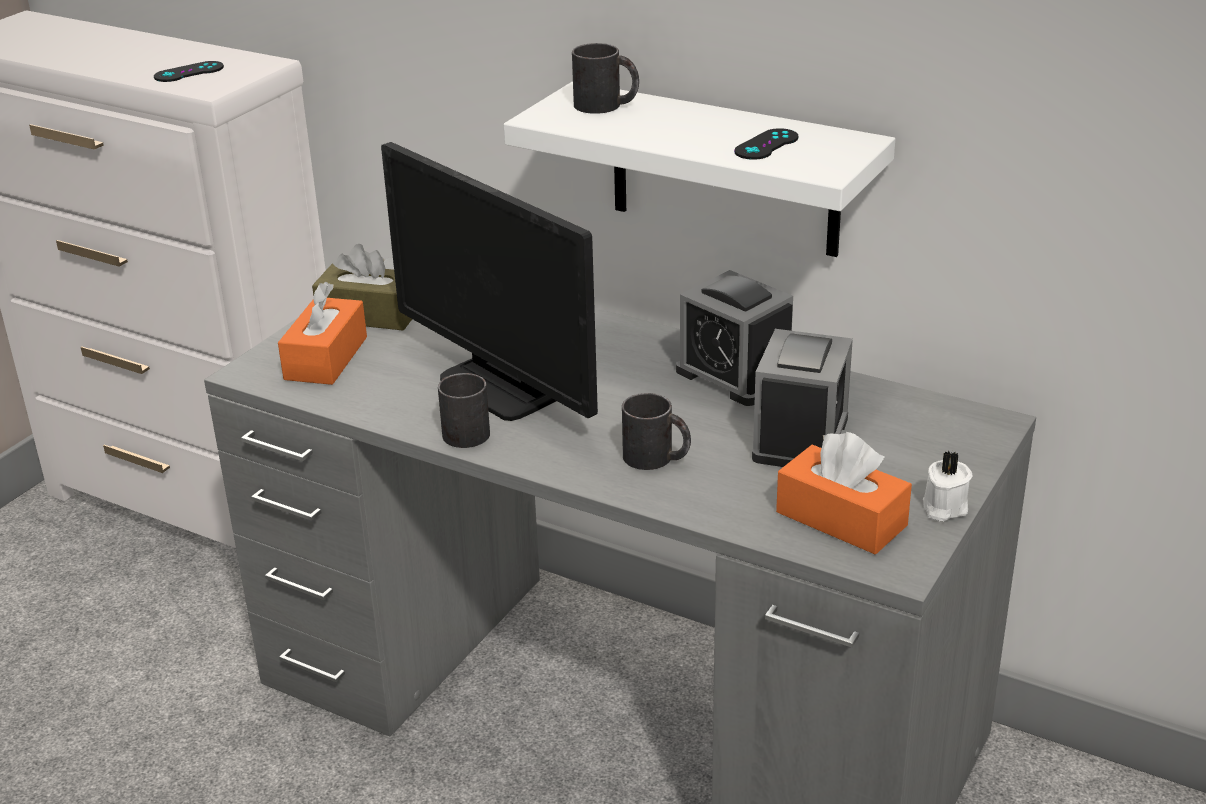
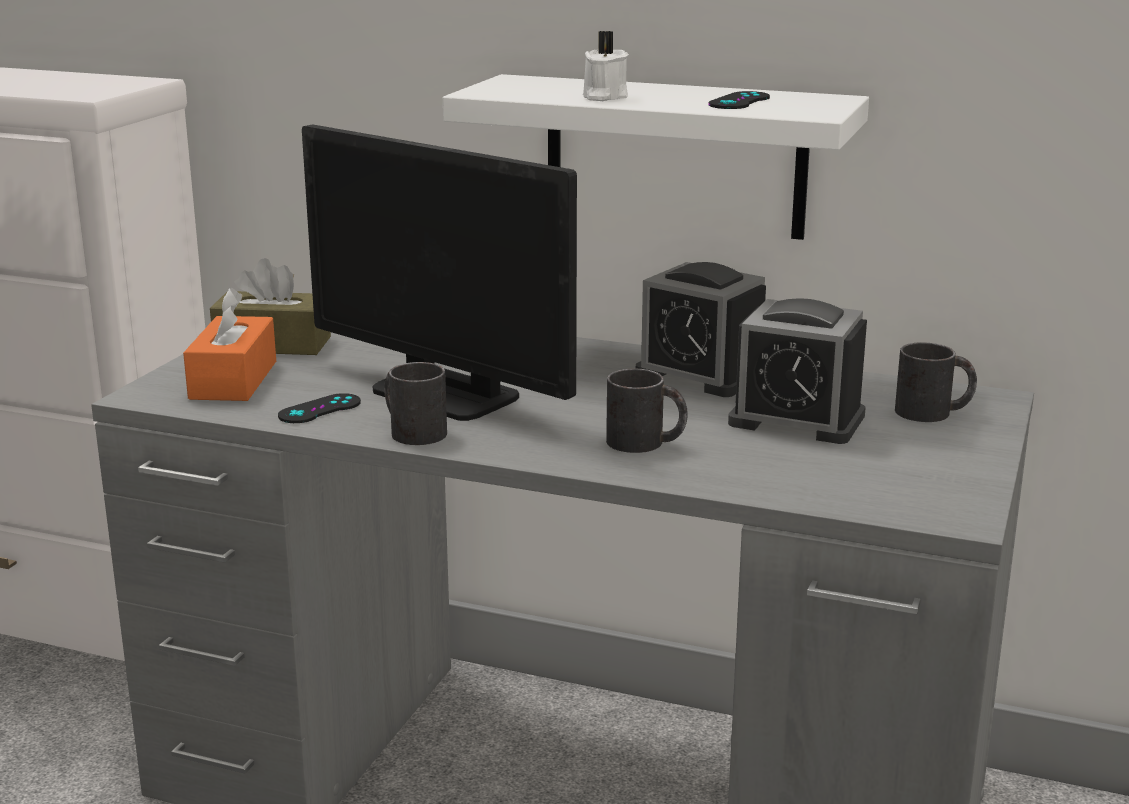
camera: 10 degrees left, 10 degrees down
black game controller [154,61,224,82] -> black game controller moved to [278,393,361,423]
black mug [572,43,639,114] -> black mug moved to [895,342,977,422]
alarm clock [752,329,853,467] -> alarm clock turned 105 degrees clockwise [728,298,867,444]
orange tissue box [776,432,912,554] -> none
white candle [923,450,972,522] -> white candle moved to [583,31,629,101]

